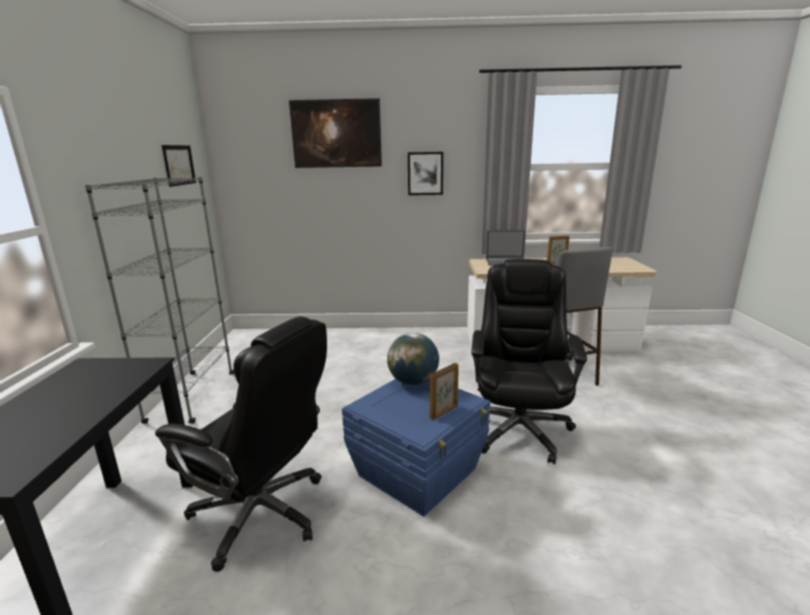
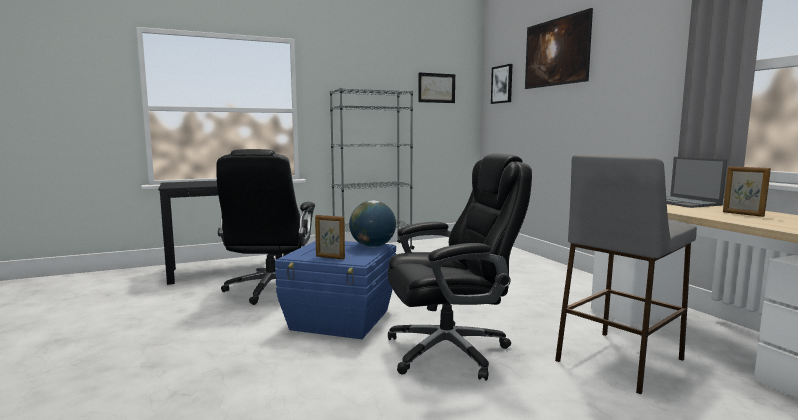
camera: 65 degrees right, 10 degrees down
picture [408,152,443,195] -> picture moved to [491,64,512,104]

